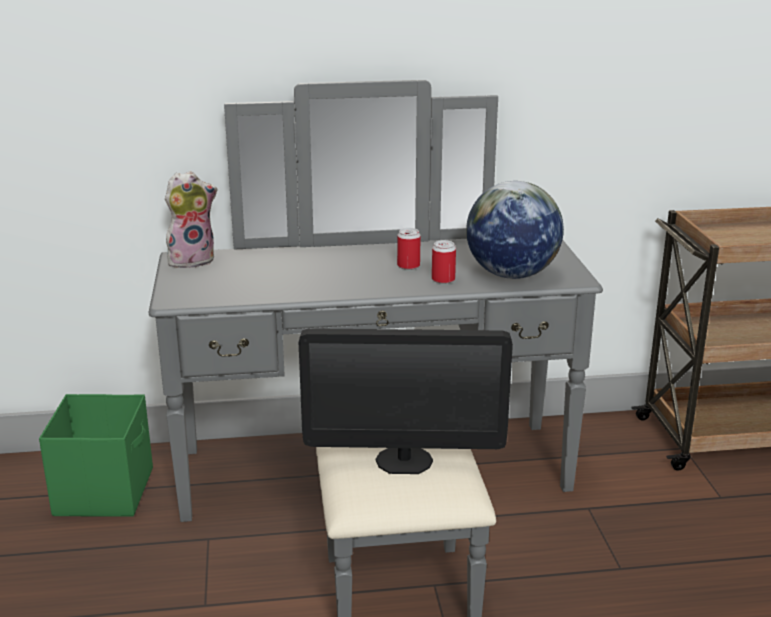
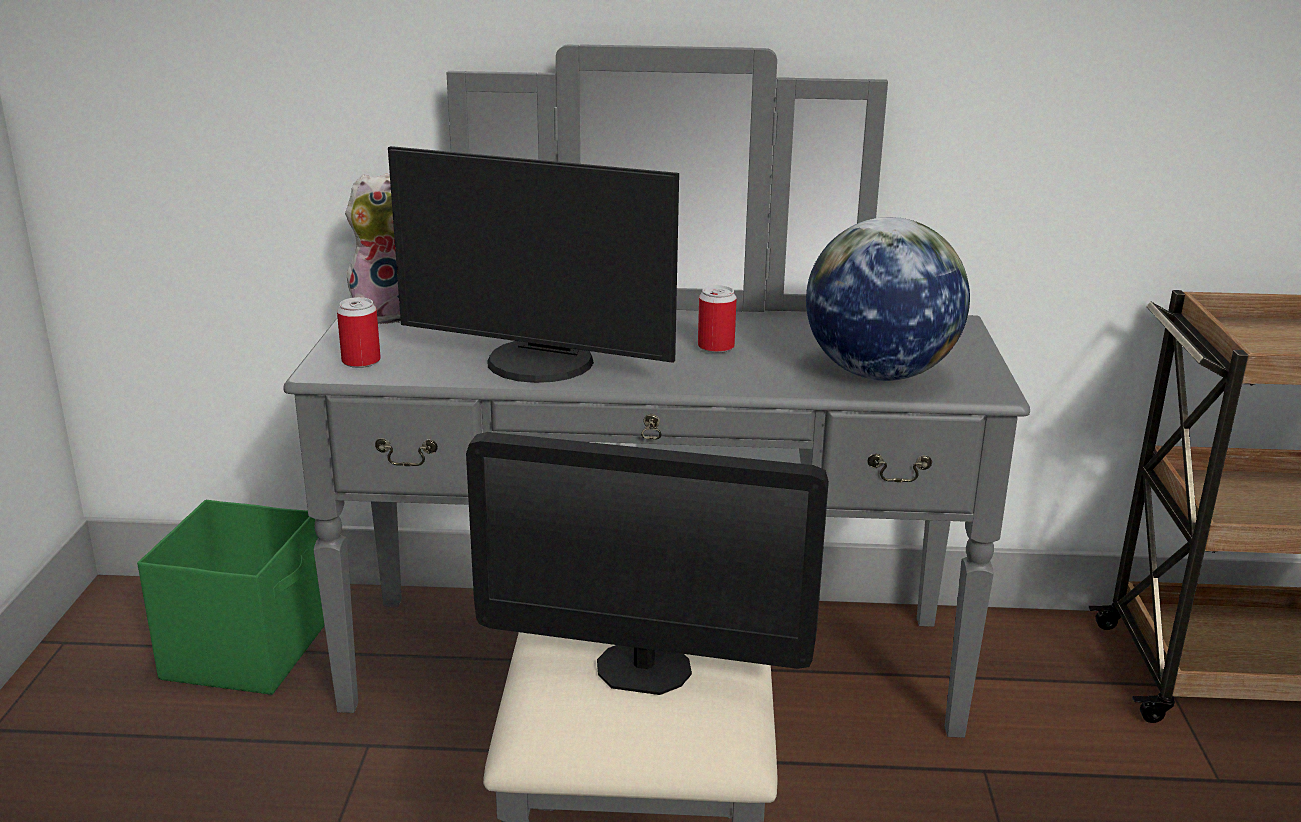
camera: 10 degrees right, 0 degrees up
can [432,240,456,284] -> can moved to [337,297,381,368]
none -> monitor [388,146,679,383]

